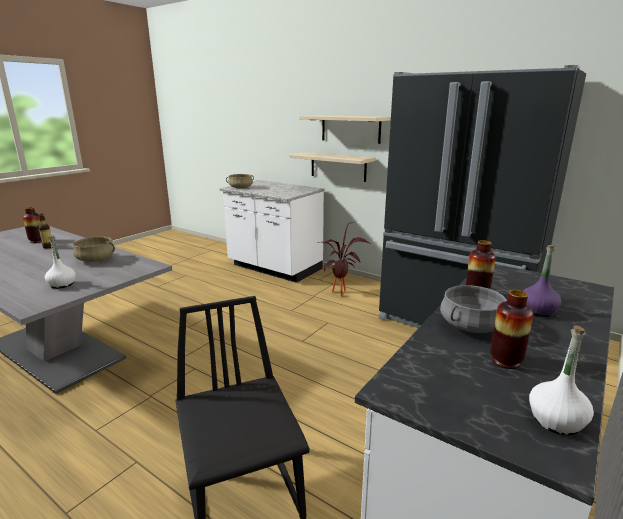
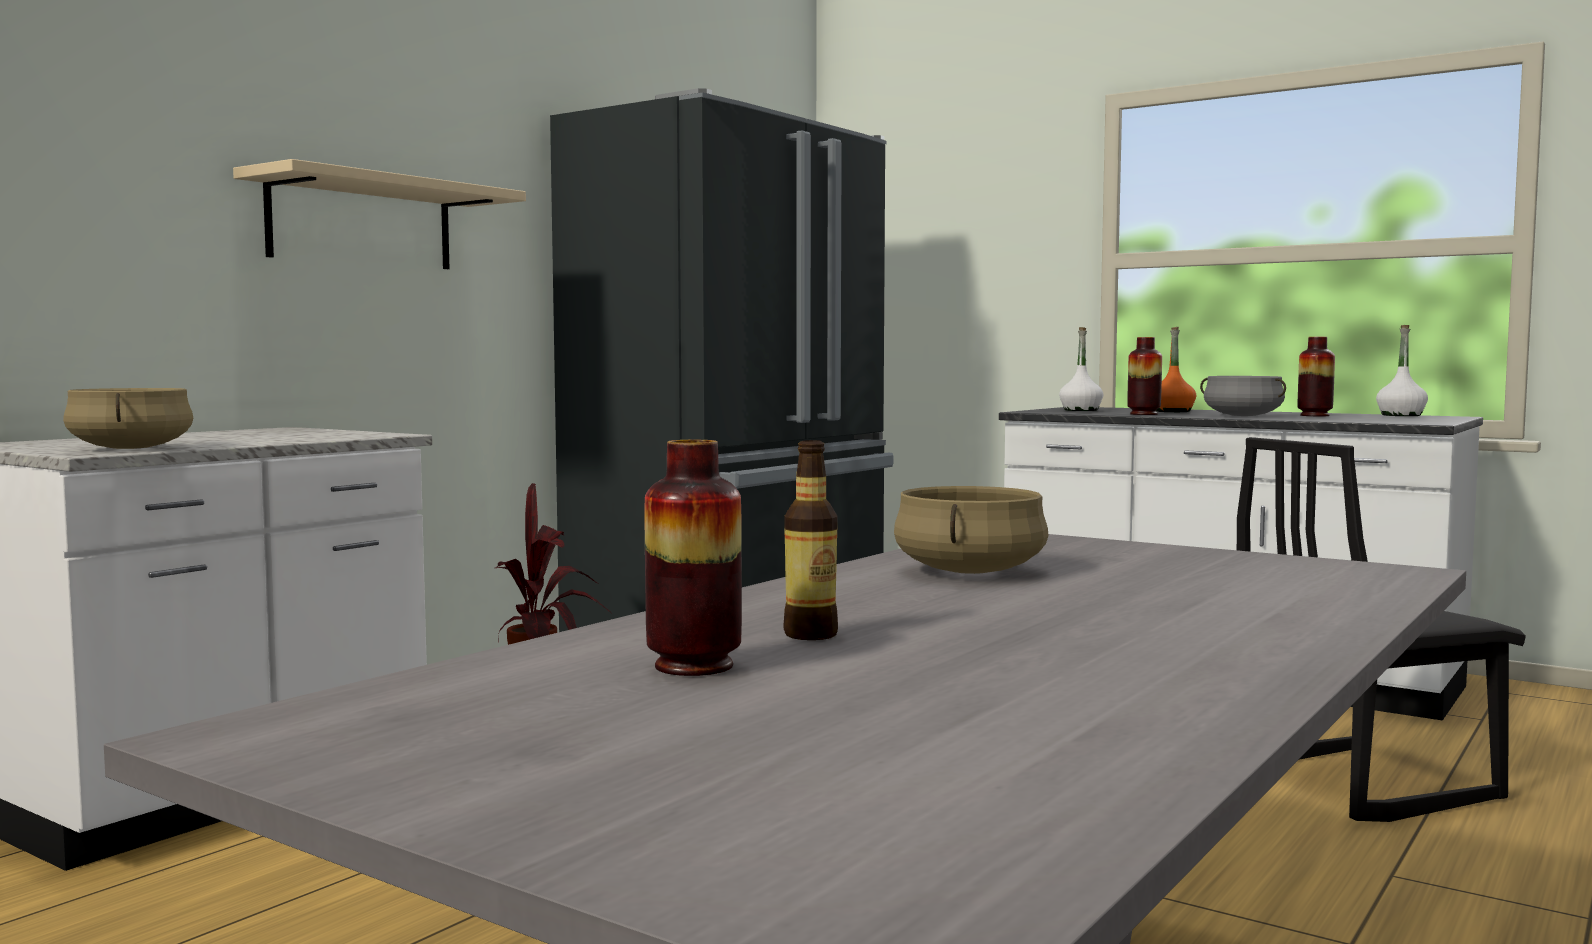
camera: 90 degrees left, 15 degrees down
white bottle [45,235,76,289] -> white bottle moved to [1059,327,1103,411]
beige shelf [289,152,375,182] -> none
purple bottle [523,245,561,317] -> orange bottle [1156,327,1196,412]

